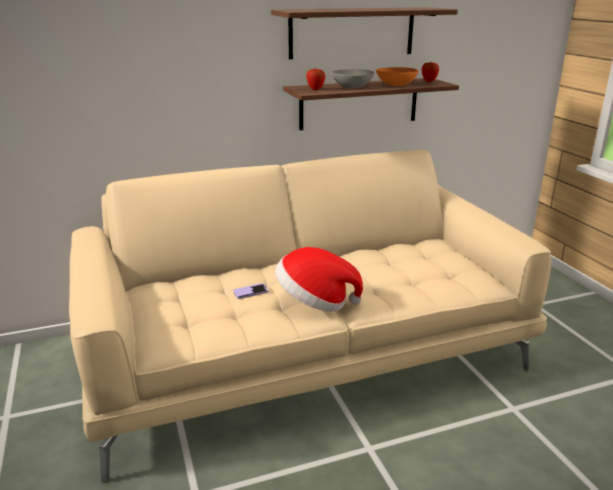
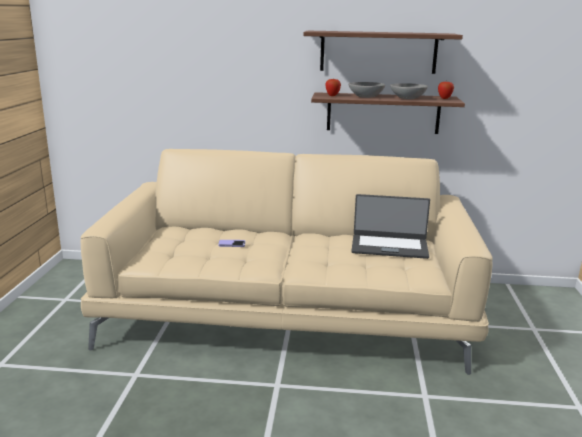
camera: 25 degrees right, 5 degrees down
hat [275,247,363,311] -> none
orange bowl [376,67,419,86] -> grey bowl [390,83,428,99]
none -> laptop [351,194,430,259]

